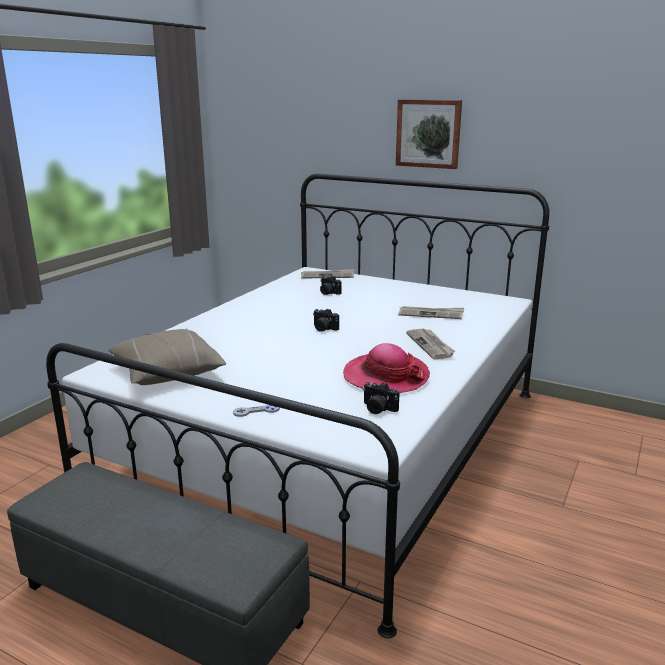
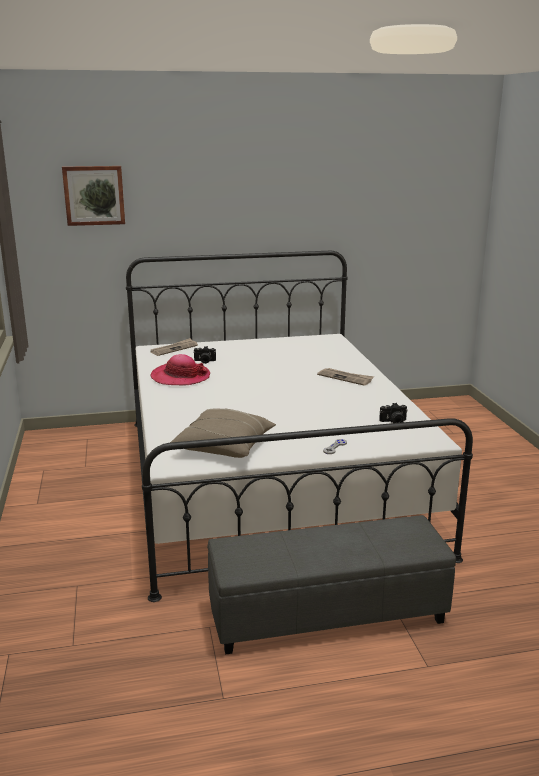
camera: 40 degrees left, 0 degrees up
camera [313,309,339,332] -> none
hat [343,343,430,393] -> hat moved to [151,354,210,385]
picture [396,99,462,169] -> picture moved to [62,166,125,226]
newspaper [398,306,464,319] -> none

